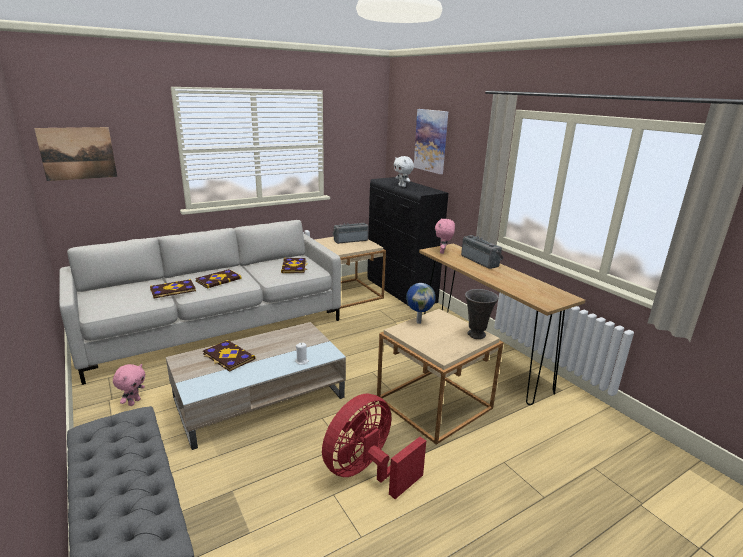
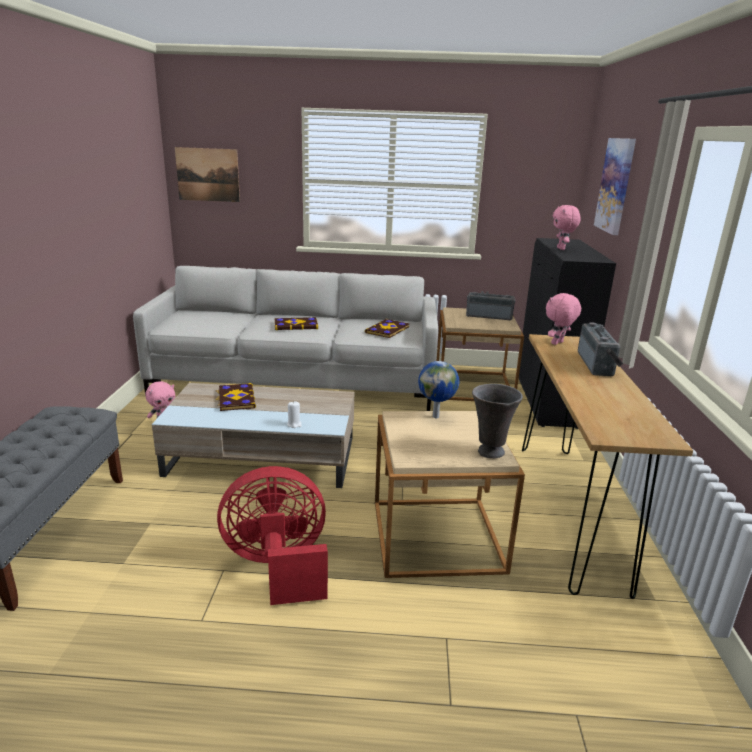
camera: 35 degrees right, 0 degrees up
book [150,279,196,298] -> none
white plush toy [394,156,414,187] -> pink plush toy [553,205,581,250]

